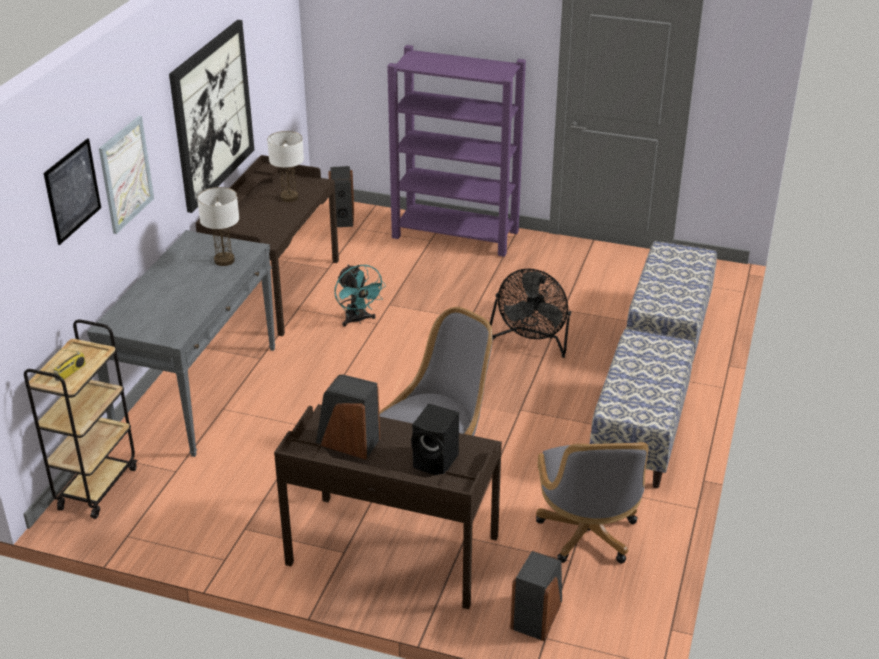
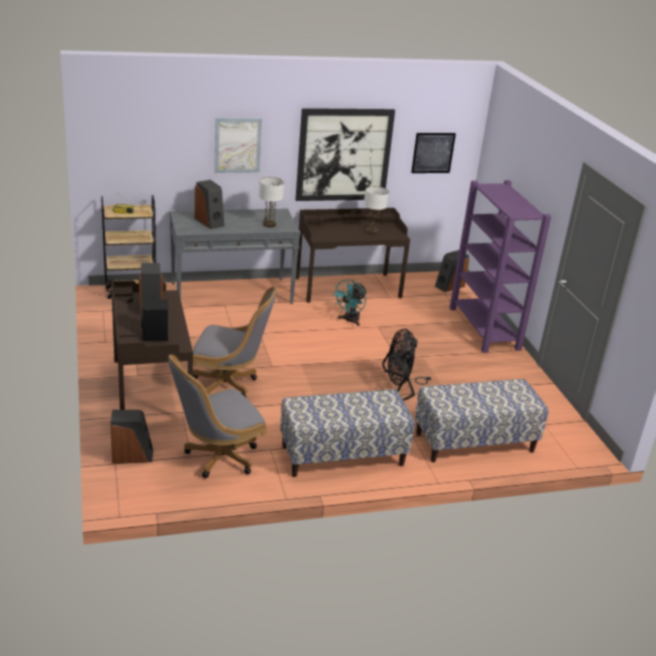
camera: 55 degrees right, 5 degrees down
picture [44,138,101,245] -> picture moved to [411,133,456,173]
none -> speaker [195,180,224,229]

